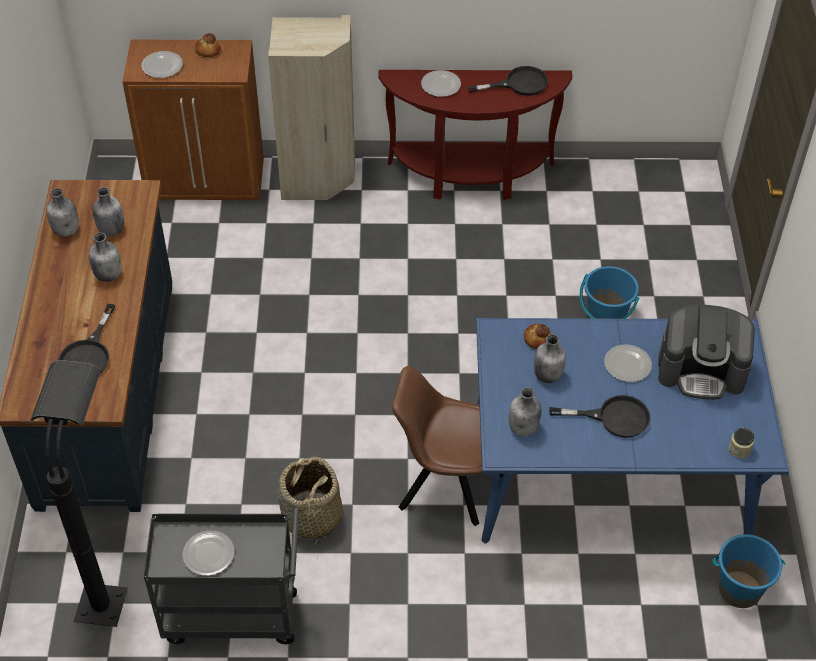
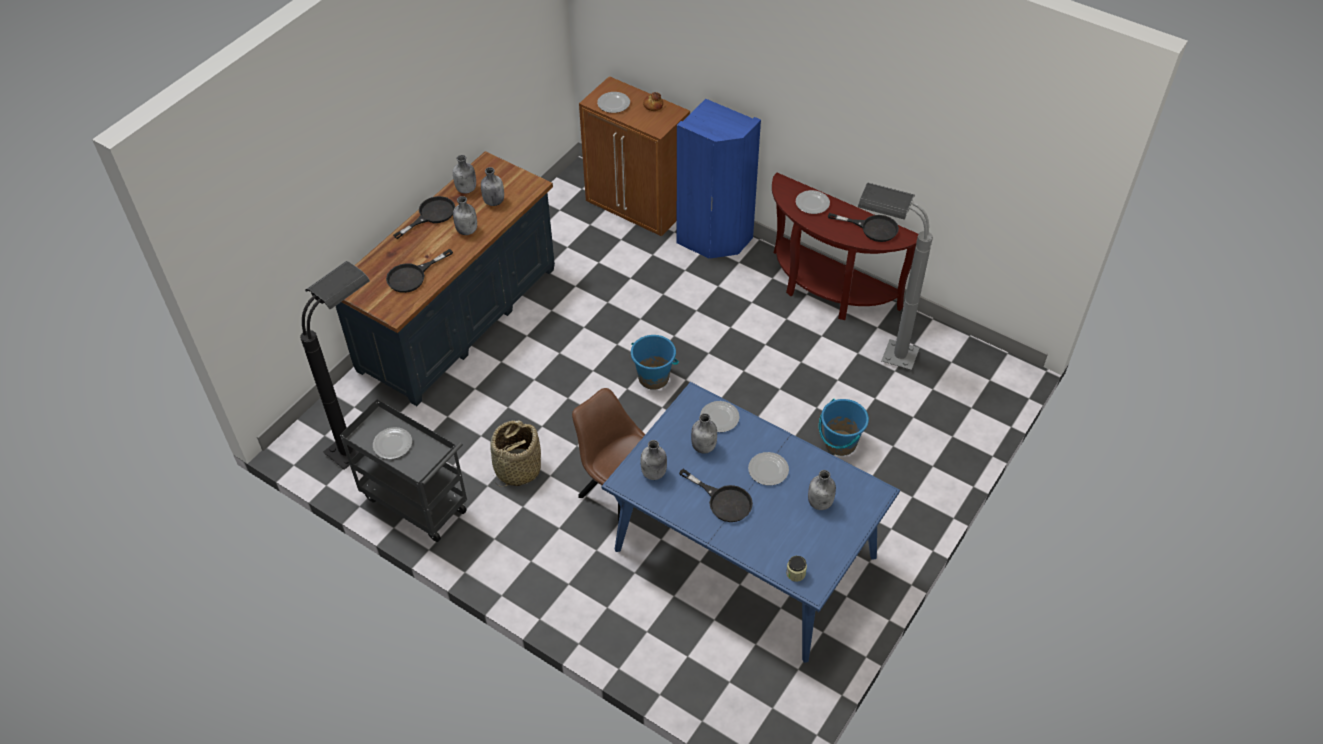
camera: 35 degrees right, 0 degrees up
beige cabinet [268,15,355,200] -> blue cabinet [676,99,761,258]
bread [524,324,551,349] -> plate [700,401,740,432]
coffee machine [658,305,755,400] -> grey bottle [808,470,836,510]
blue bucket [713,534,785,608] -> blue bucket moved to [631,335,679,390]
none -> black frying pan [393,196,455,239]
none -> grey floor lamp [858,183,933,370]

